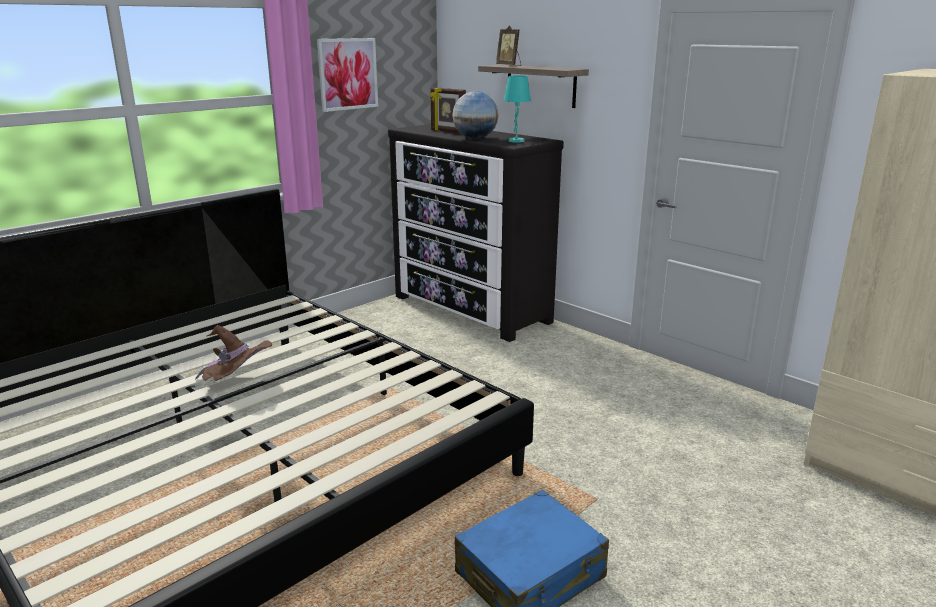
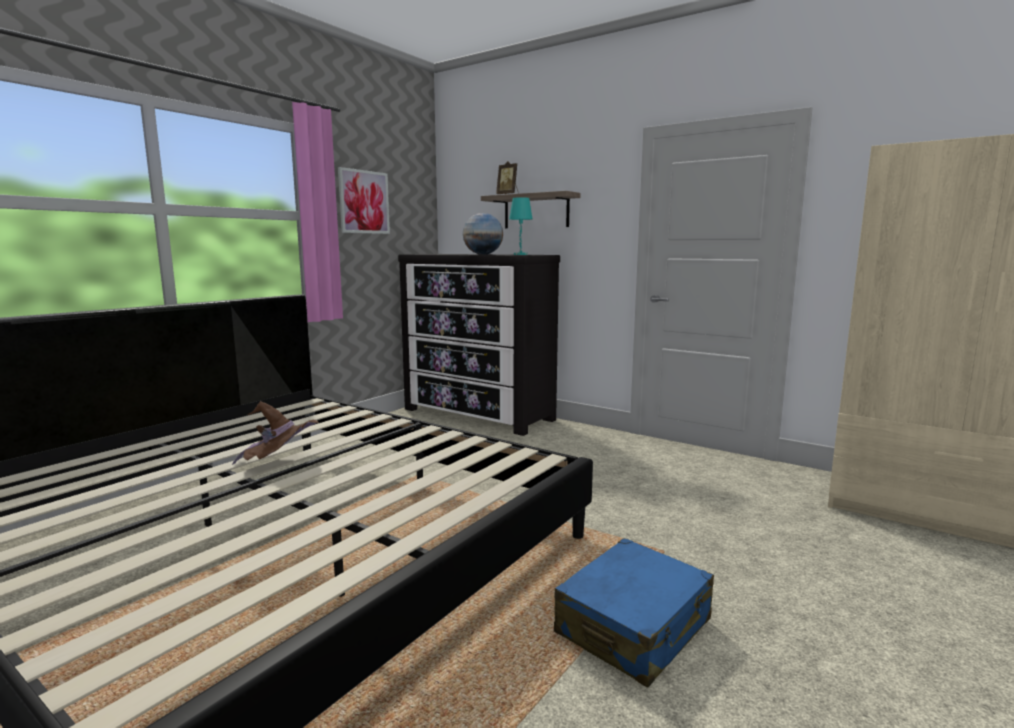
camera: 10 degrees left, 10 degrees down
picture frame [430,87,466,133] -> none

